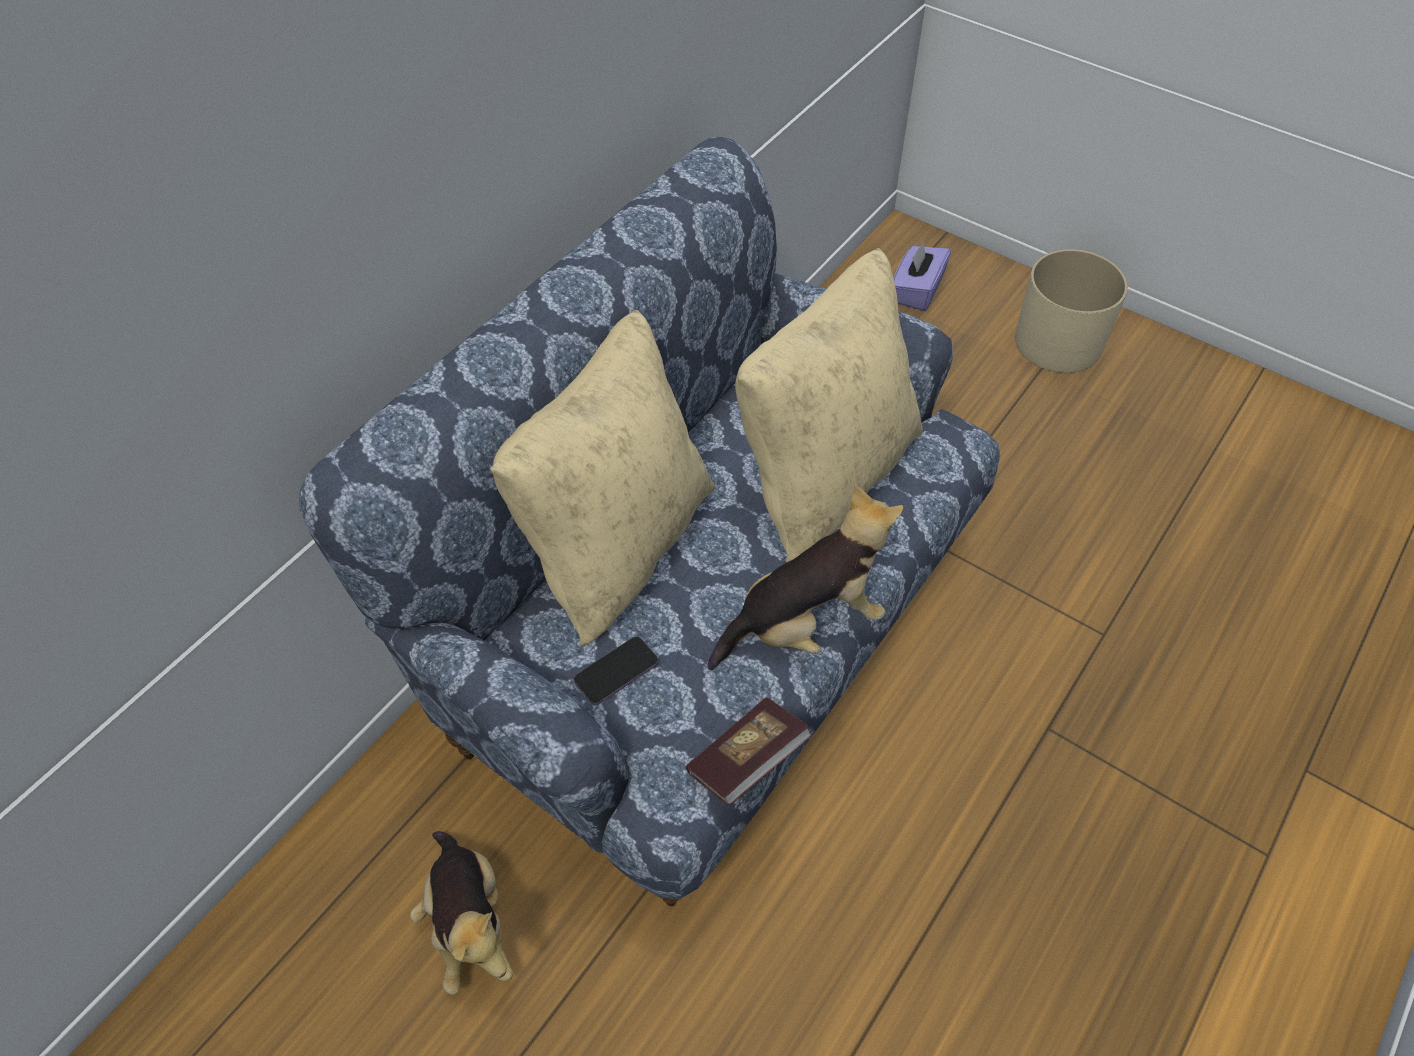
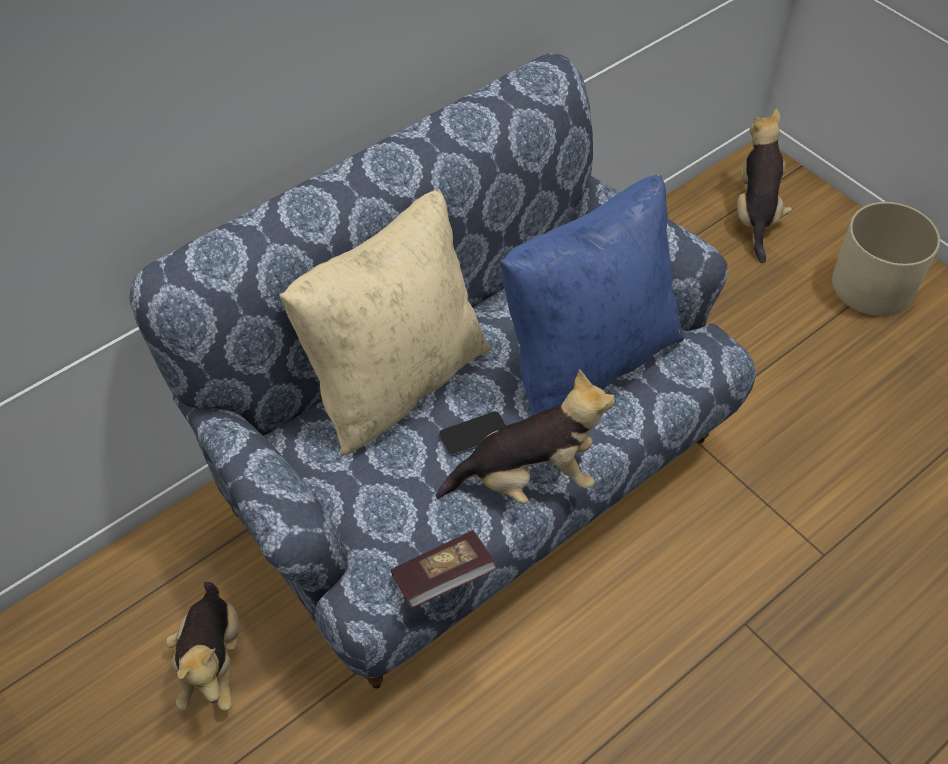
camera: 15 degrees right, 0 degrees up
phone [574,637,658,705] -> phone moved to [439,411,506,456]
beige pillow [735,248,923,563] -> blue pillow [500,174,684,416]
purple tissue box [894,241,951,311] -> plush toy [737,109,792,263]

